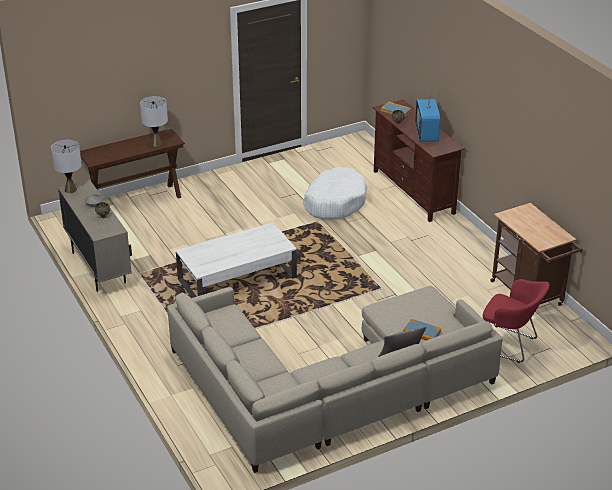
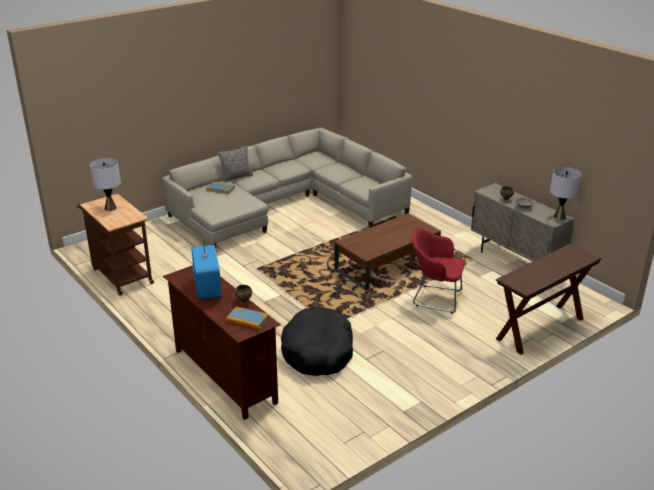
camera: 170 degrees right, 5 degrees down
grey table lamp [140,96,168,147] -> grey table lamp moved to [90,158,121,211]
white coffee table [176,222,297,298] -> brown coffee table [334,213,441,290]
white dog bed [303,167,367,219] -> black dog bed [281,308,353,376]
red armchair [483,279,550,363] -> red armchair moved to [412,228,465,313]

